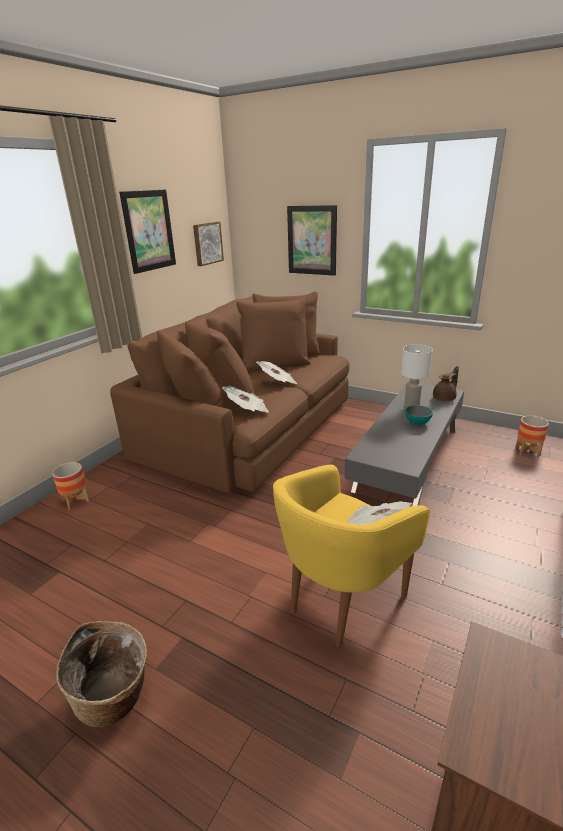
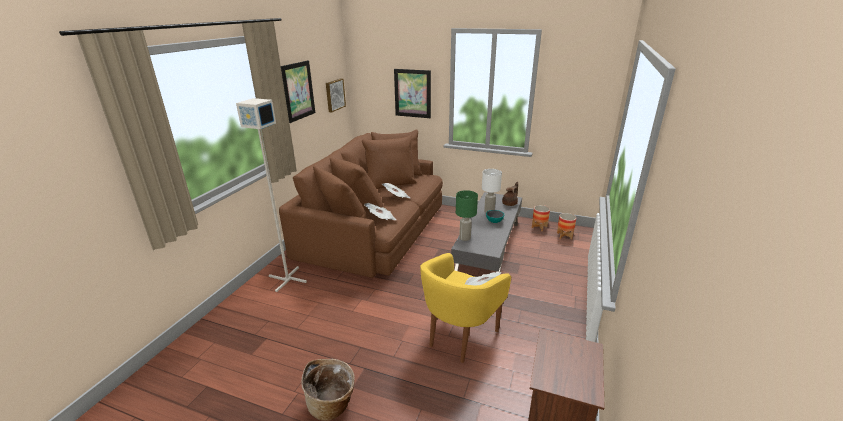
camera: 10 degrees left, 0 degrees up
planter [52,462,90,510] -> planter moved to [531,205,550,232]
none -> grey floor lamp [236,98,307,292]
none -> green table lamp [456,190,478,241]

